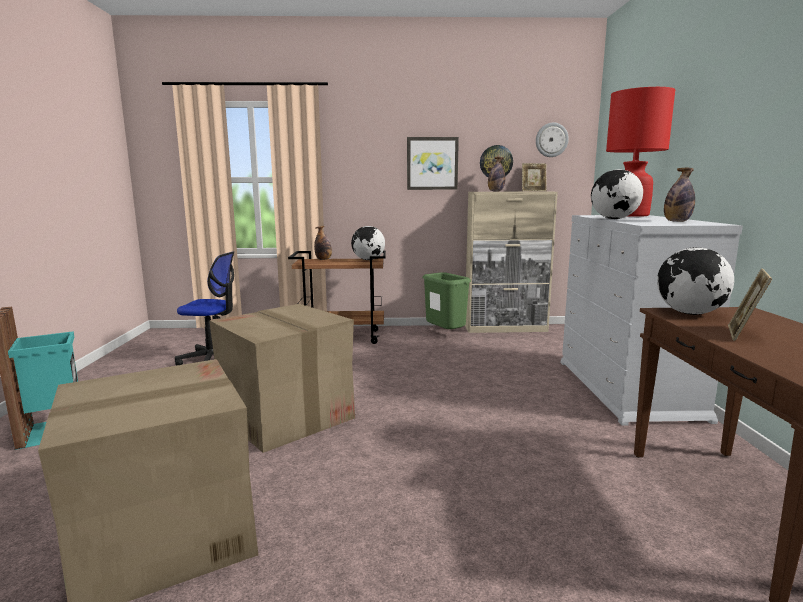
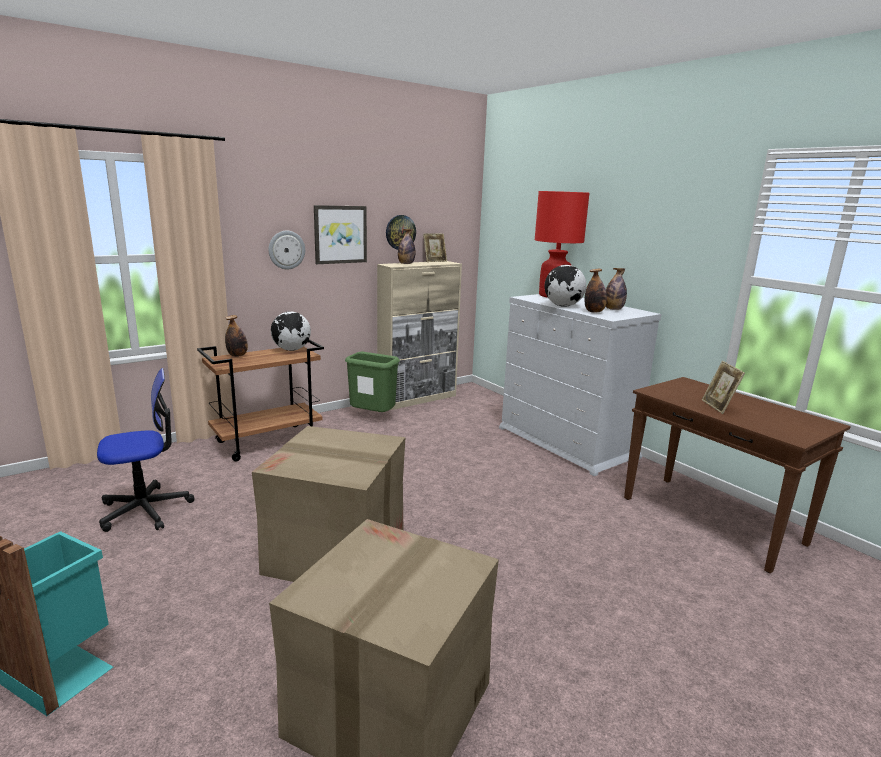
camera: 35 degrees left, 5 degrees up
wall clock [536,122,569,157] -> wall clock moved to [269,231,305,269]
globe [657,247,734,315] -> none
none -> bottle [585,269,607,312]

